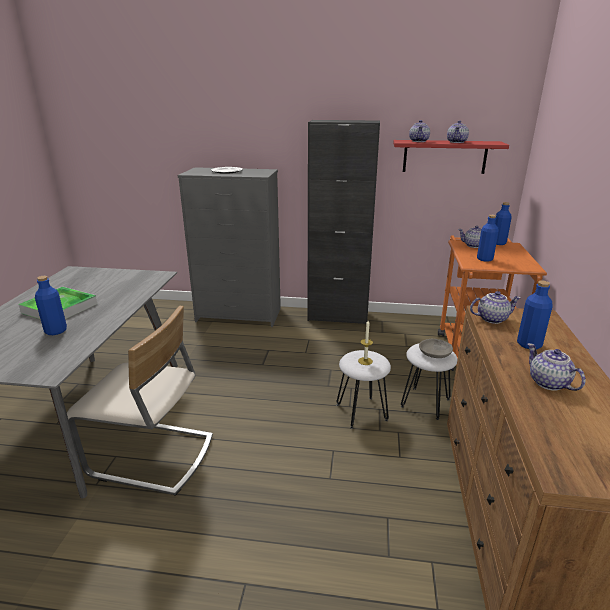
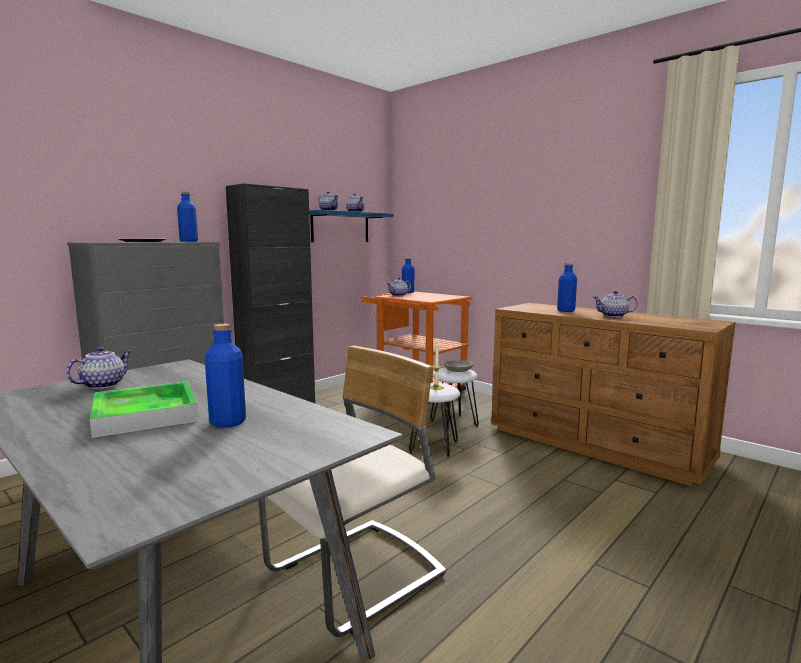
camera: 55 degrees left, 15 degrees down
red shelf [393,140,509,174] -> blue shelf [309,210,393,242]
teapot [470,291,520,324] -> teapot moved to [66,347,131,389]
blue bottle [477,215,499,262] -> blue bottle moved to [177,192,198,242]

